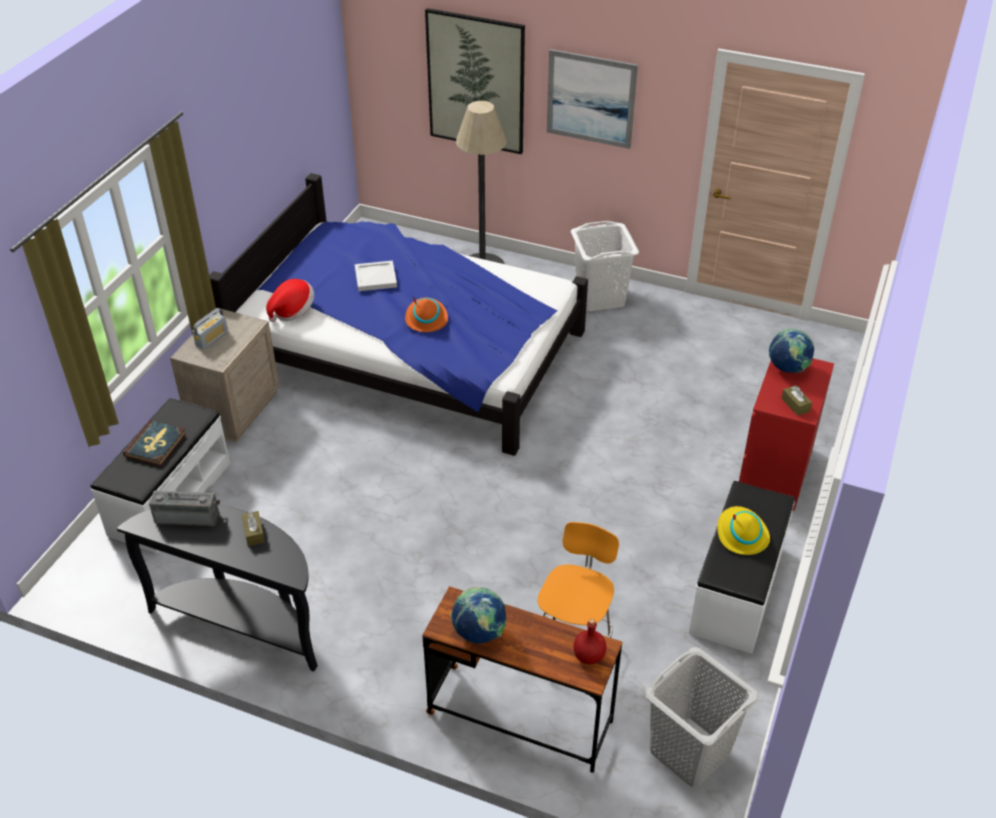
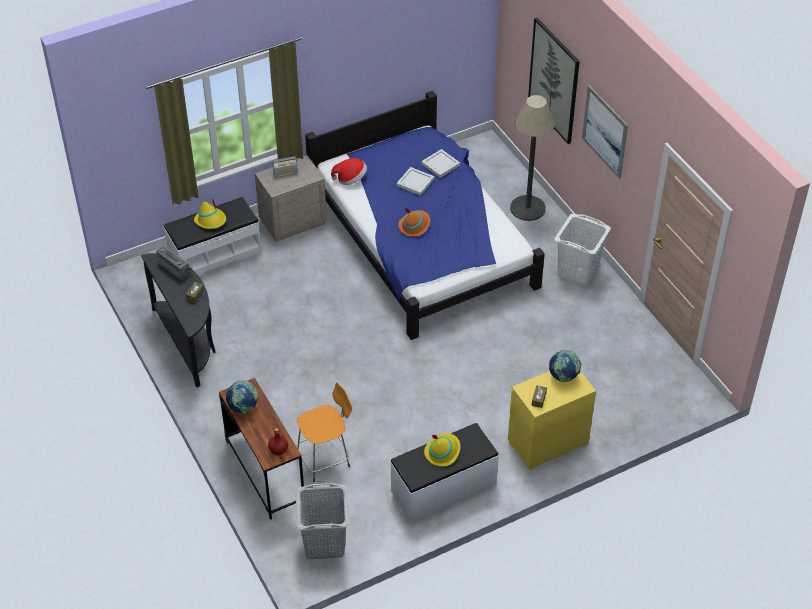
camera: 40 degrees right, 5 degrees up
book [123,420,186,466] -> yellow hat [194,197,226,229]
red dresser [739,358,834,511] -> yellow dresser [508,371,596,470]
none -> white tray [421,149,460,178]

